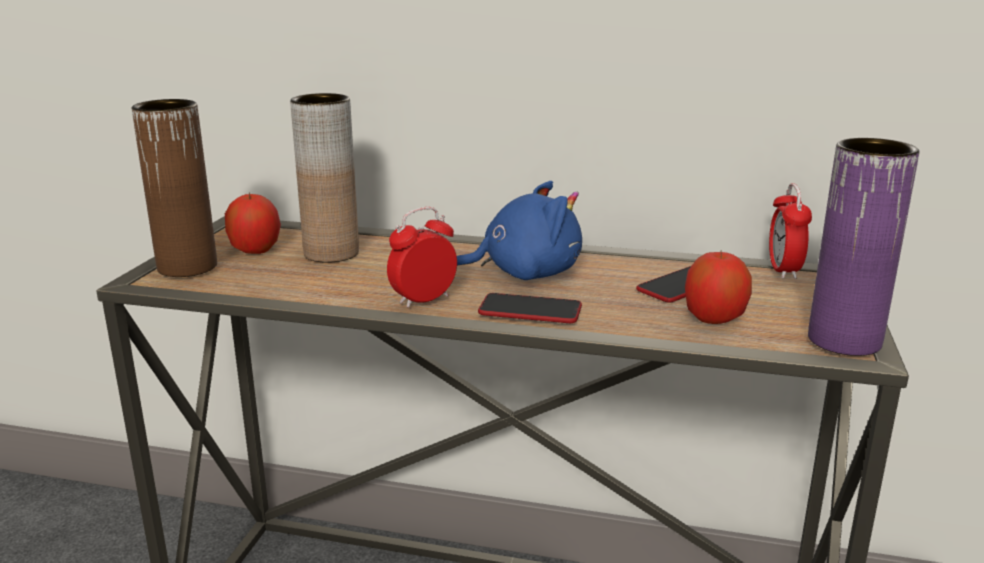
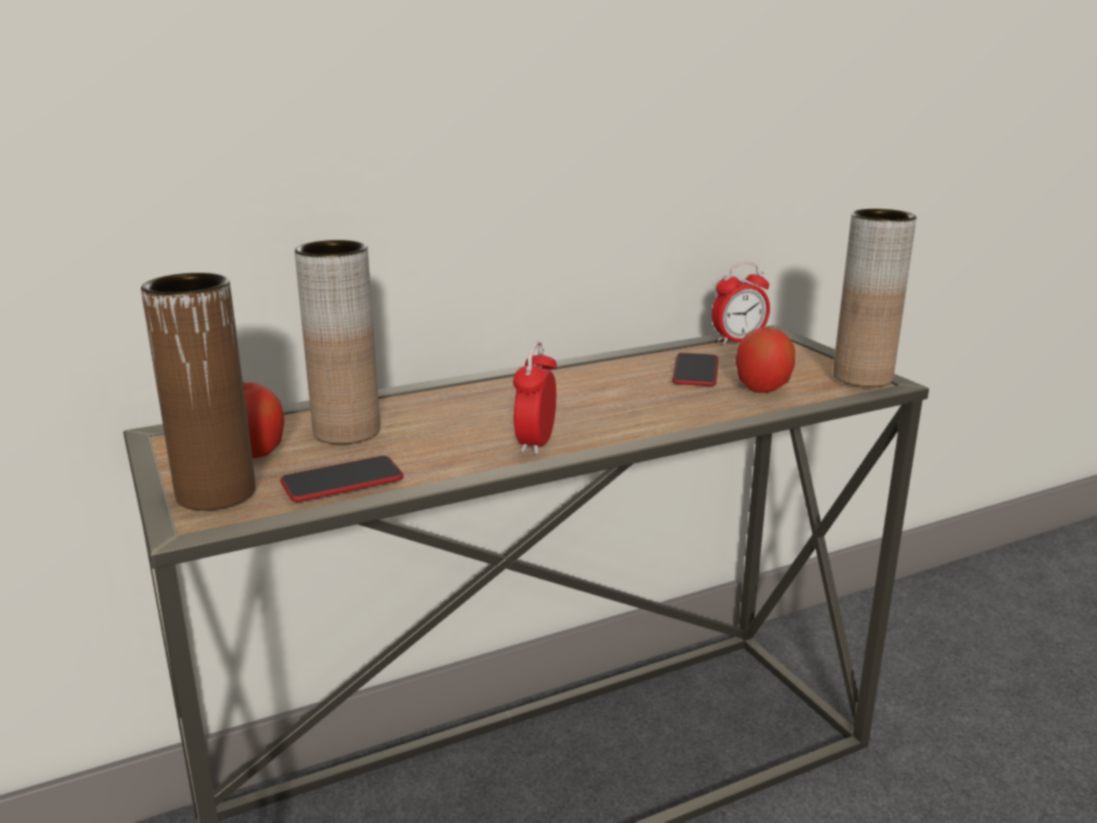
camera: 40 degrees left, 0 degrees up
blue plush toy [457,181,582,280] -> none
phone [478,293,582,323] -> phone moved to [280,456,404,502]
alarm clock [769,183,812,279] -> alarm clock turned 75 degrees counterclockwise [712,263,770,344]
purple vase [808,138,920,356] -> brown vase [833,209,917,387]

